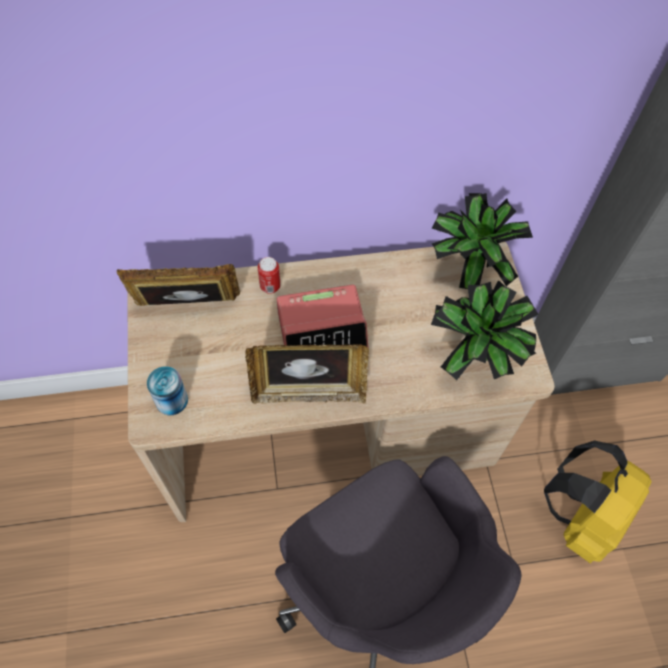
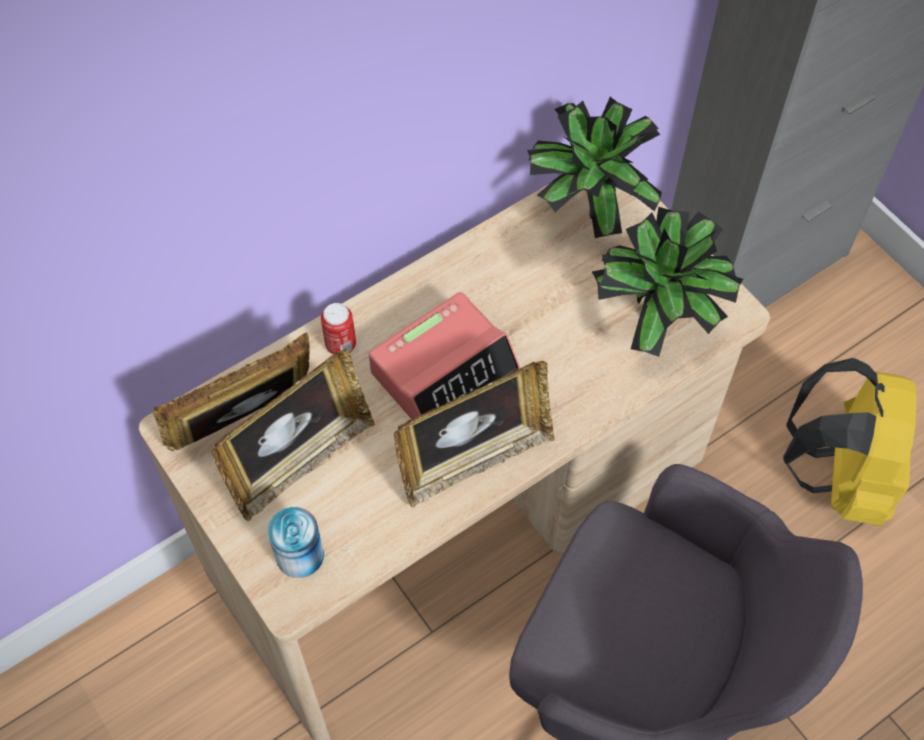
camera: 25 degrees left, 0 degrees up
none -> picture frame [211,349,375,521]

